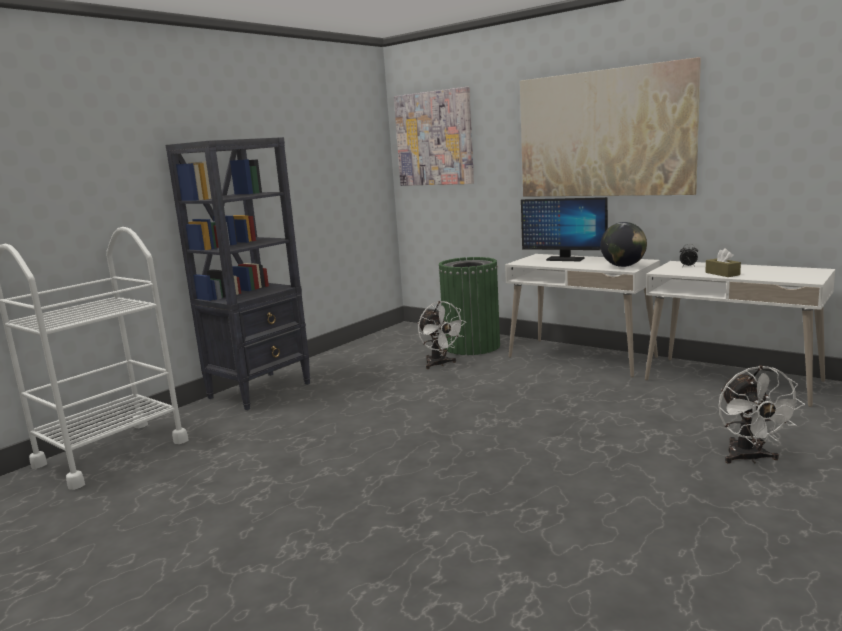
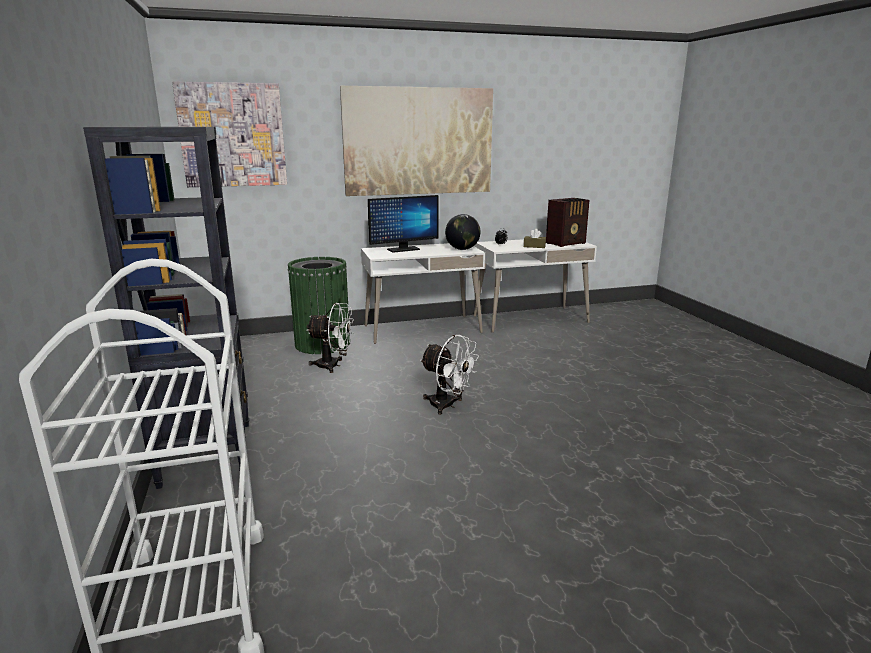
camera: 55 degrees left, 5 degrees up
white fan [718,365,805,464] -> white fan moved to [420,335,479,415]
none -> radio [546,198,589,247]

